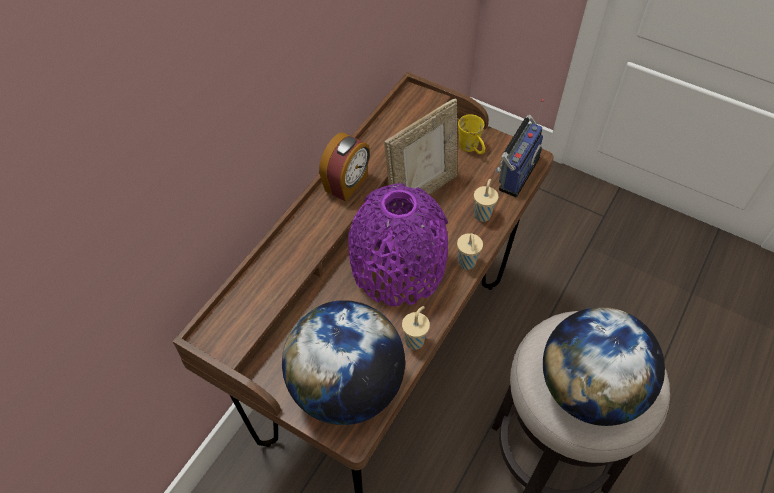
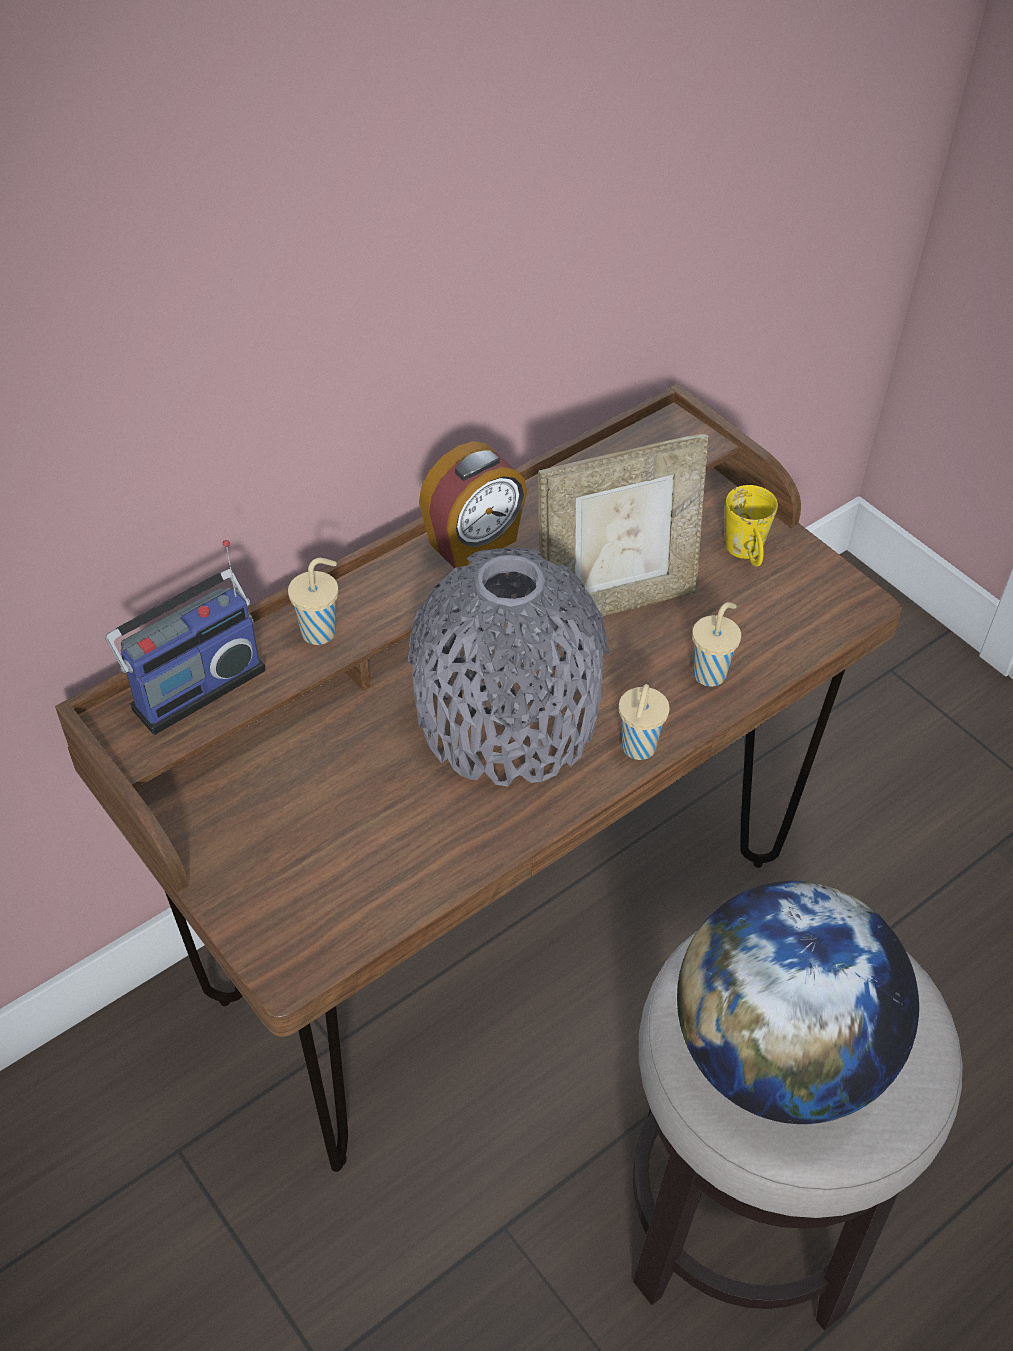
camera: 20 degrees right, 5 degrees down
globe [282,300,405,425] -> none
purple vase [348,183,448,306] -> grey vase [408,548,609,787]
beige cup [402,306,430,350] -> beige cup moved to [288,558,338,645]
radio [495,99,544,197] -> radio moved to [105,540,265,735]

